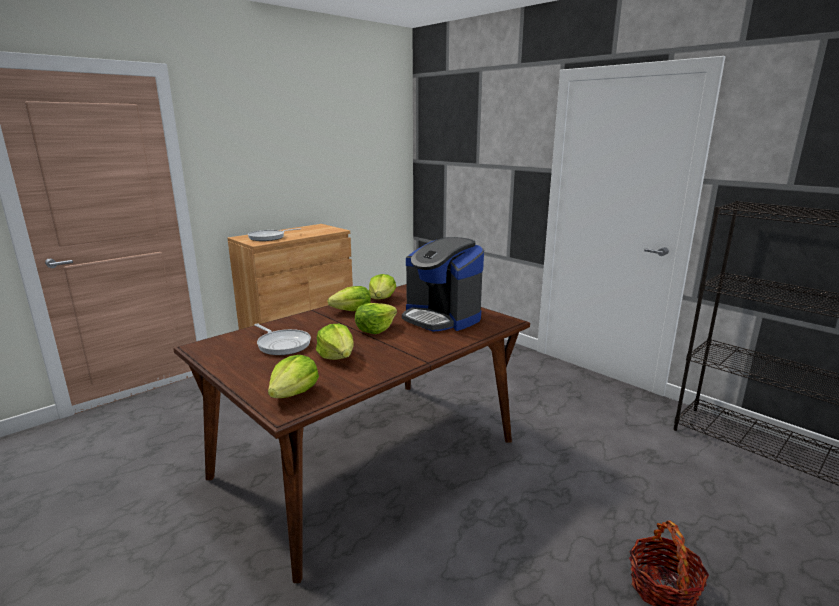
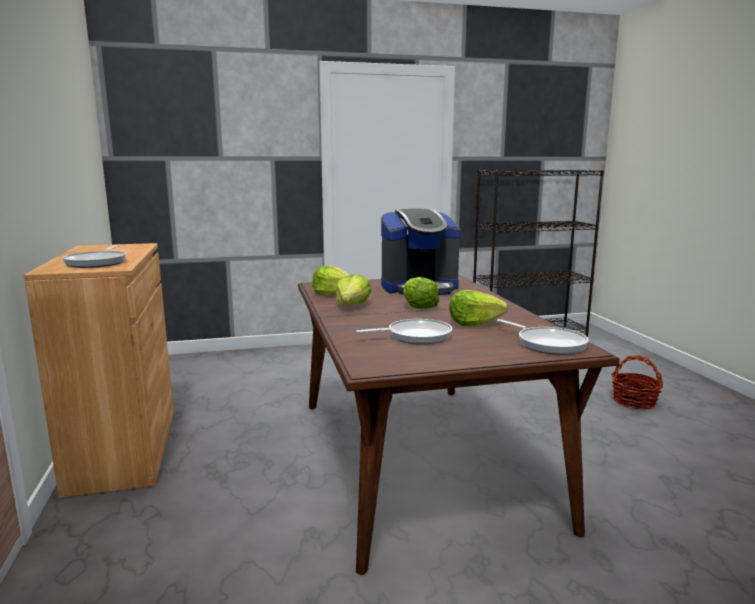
camera: 60 degrees left, 5 degrees down
lettuce [268,355,319,398] -> frying pan [497,319,589,355]

